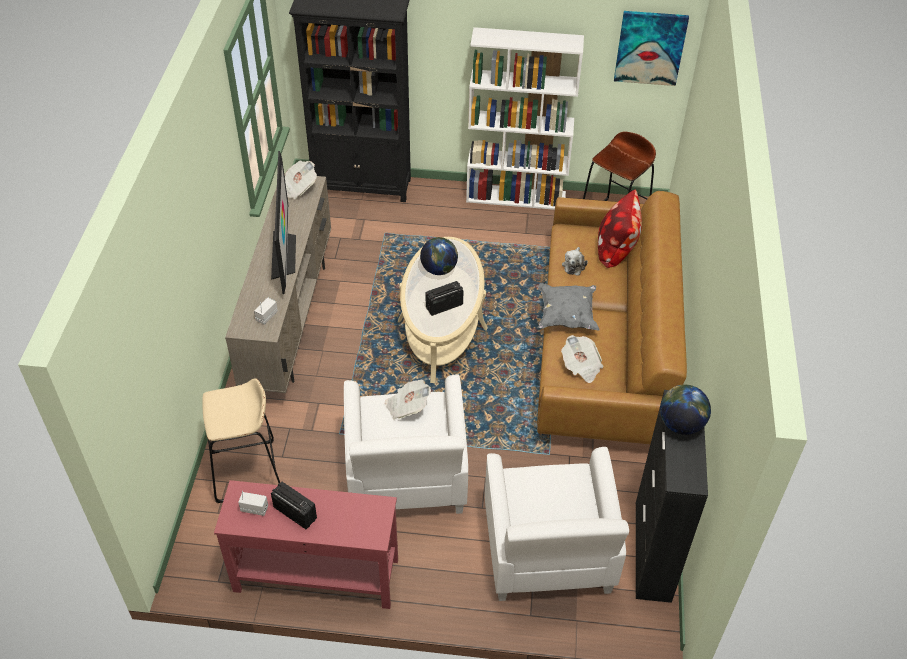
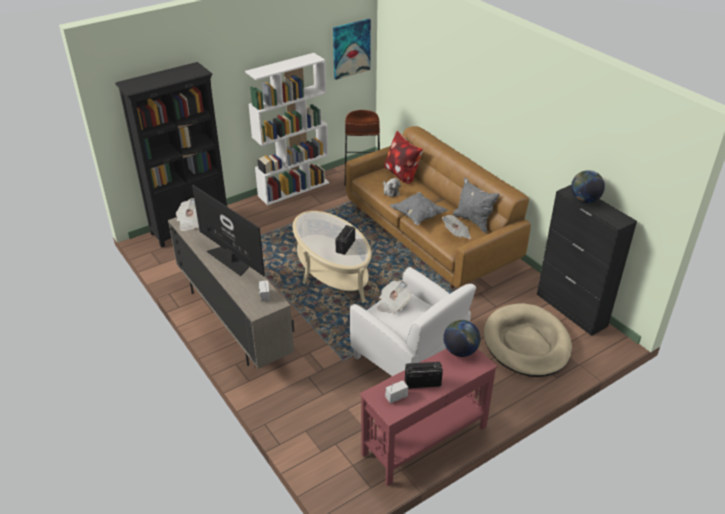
camera: 40 degrees left, 10 degrees down
beige stool [202,378,280,503] -> none
globe [420,237,458,275] -> globe moved to [443,320,481,357]
white armchair [485,447,629,601] -> beige dog bed [484,303,572,377]
none -> grey pillow [453,178,500,233]

